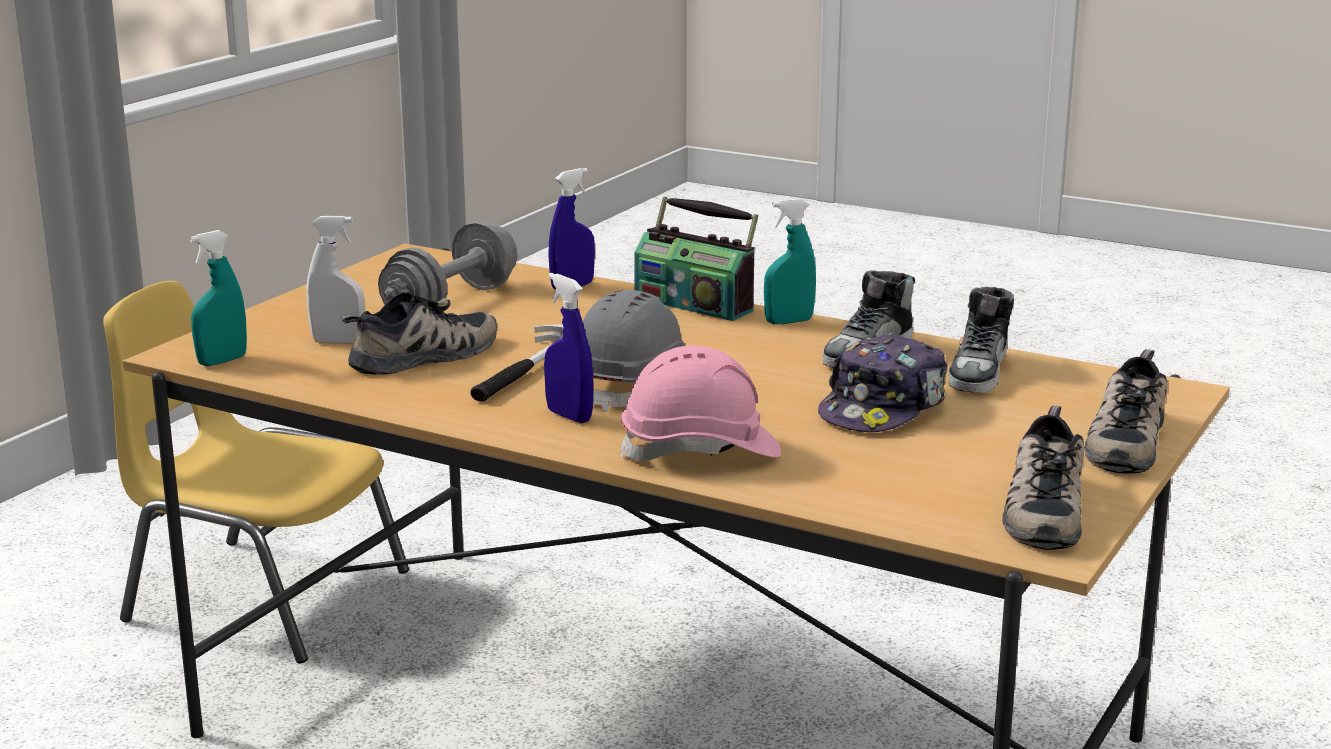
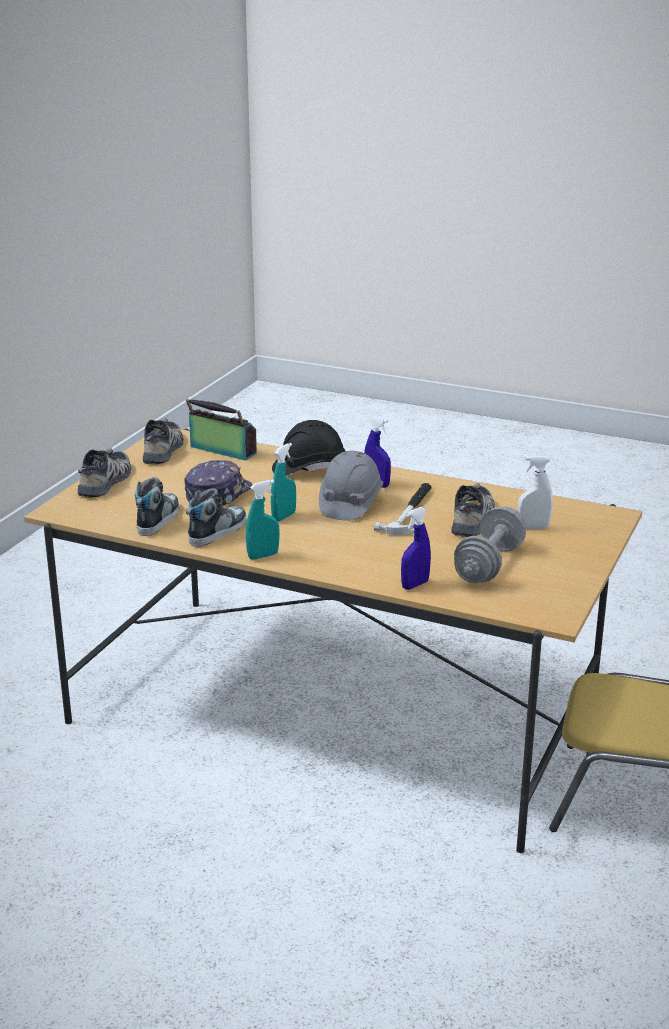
camera: 175 degrees right, 5 degrees up
turquoise spray bottle [189,230,247,366] -> turquoise spray bottle moved to [271,443,296,521]
shoe [341,292,497,375] -> shoe turned 150 degrees clockwise [451,483,495,537]
pink hard hat [620,345,781,461] -> black hard hat [272,420,345,475]
radio [634,197,758,321] -> radio moved to [186,399,257,461]

